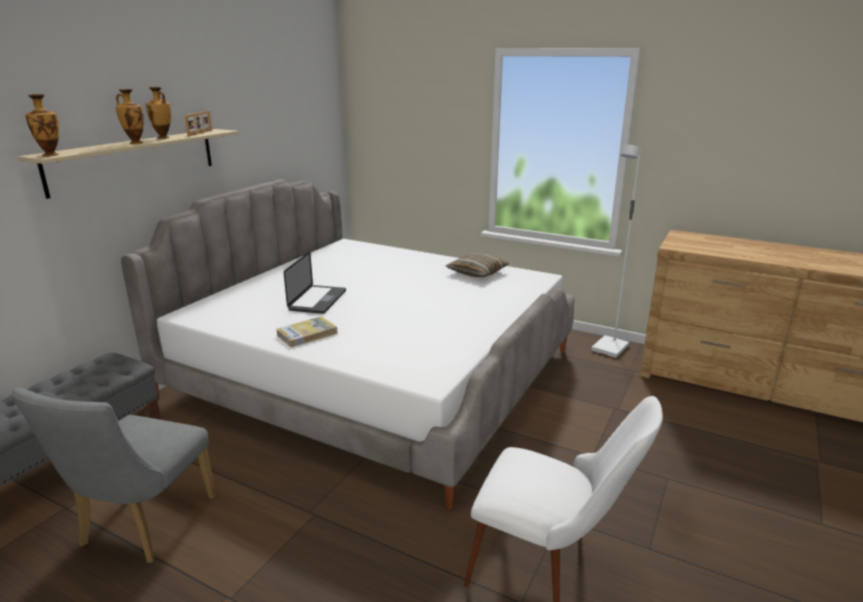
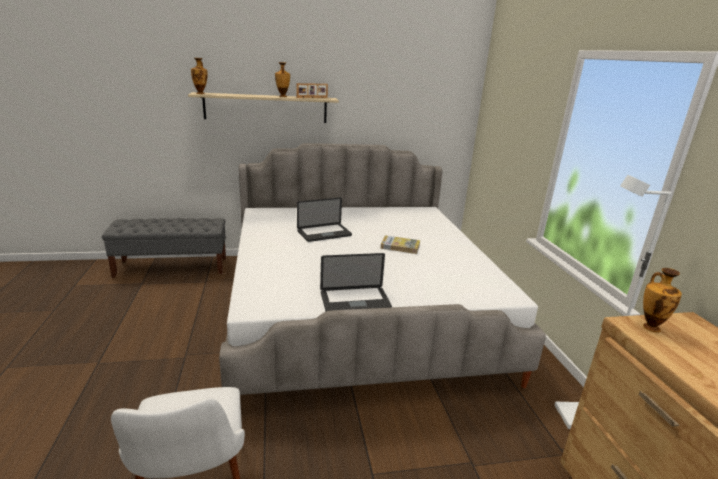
camera: 50 degrees right, 0 degrees up
grey chair [11,388,216,563] -> none
vase [116,89,144,144] -> vase moved to [643,268,682,333]
book [276,316,337,347] -> book moved to [381,235,420,254]
pillow [446,253,509,278] -> none
none -> laptop [320,253,392,311]

